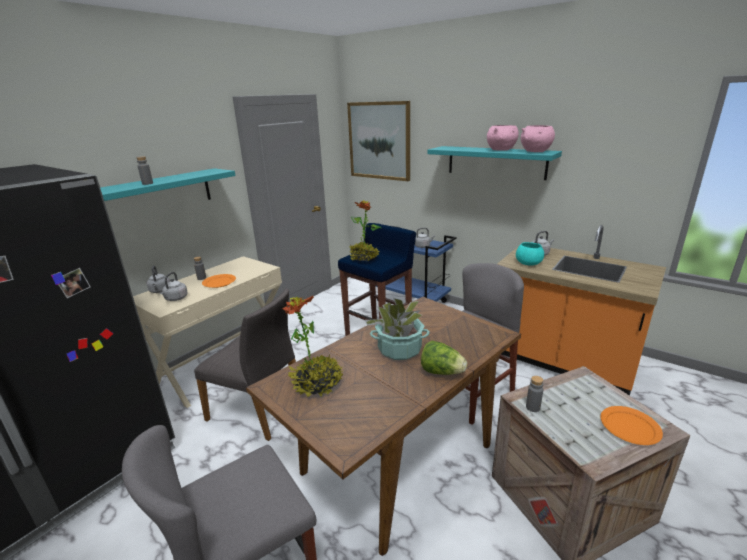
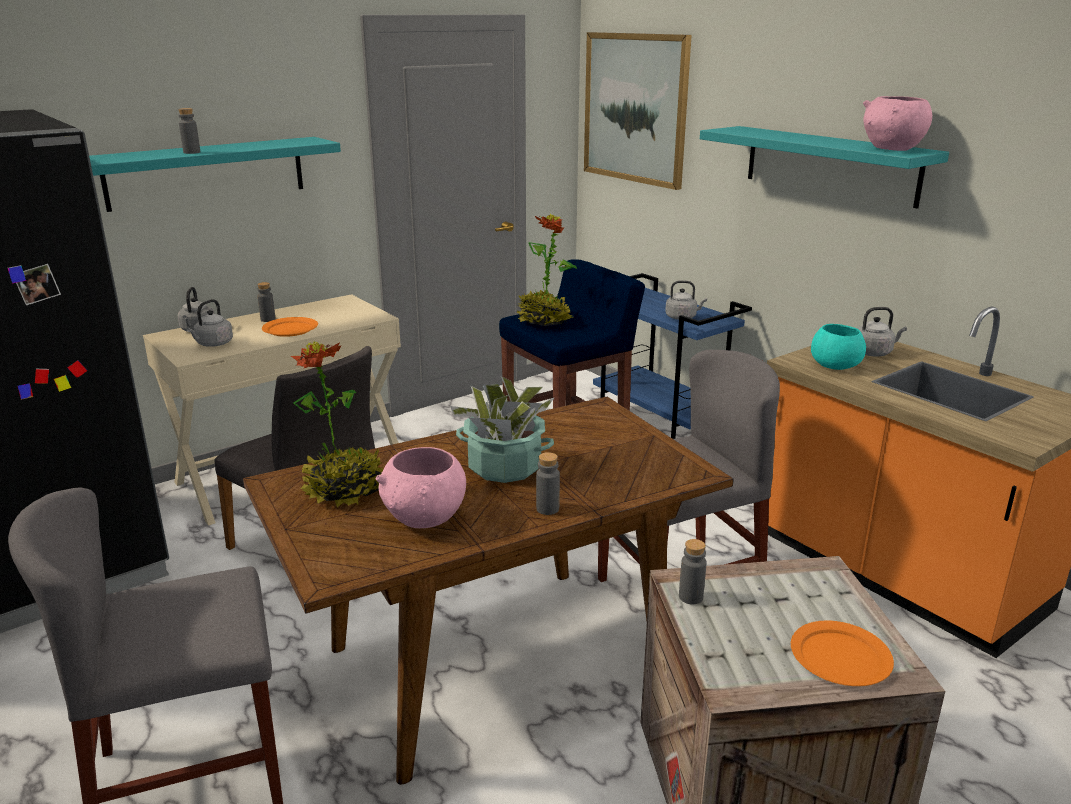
camera: 15 degrees right, 0 degrees up
lettuce [421,341,467,375] -> grey bottle [536,452,560,515]
pink bowl [487,125,519,151] -> pink bowl moved to [376,447,466,528]

